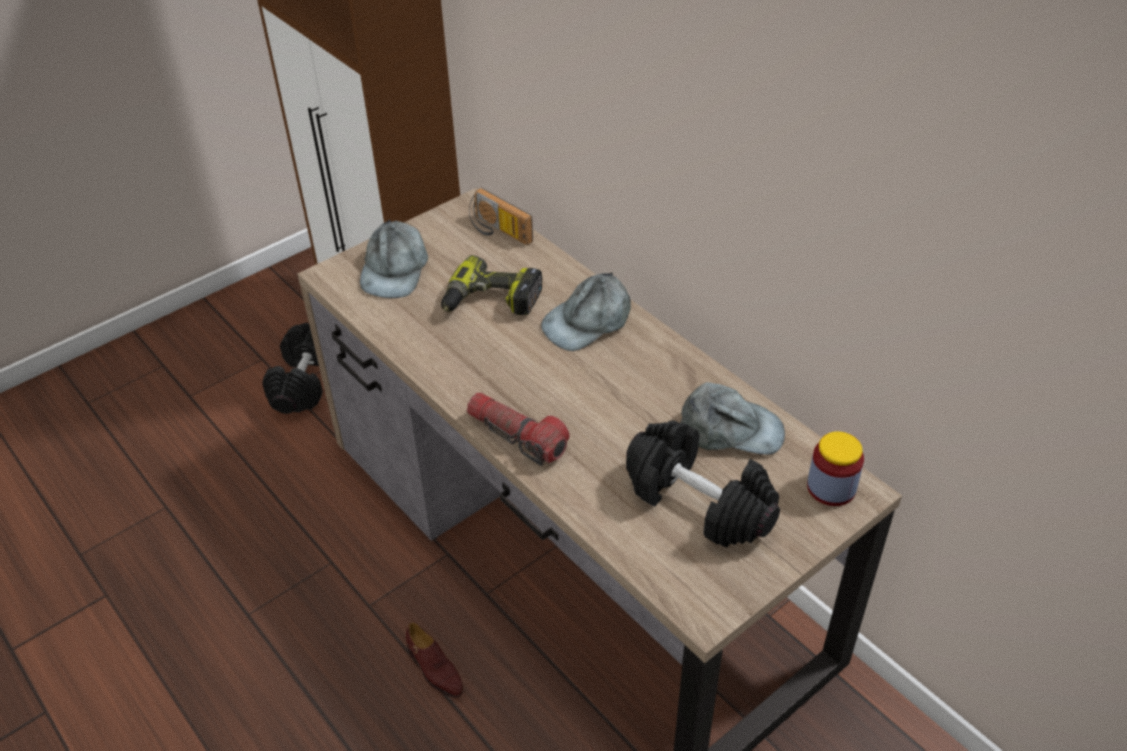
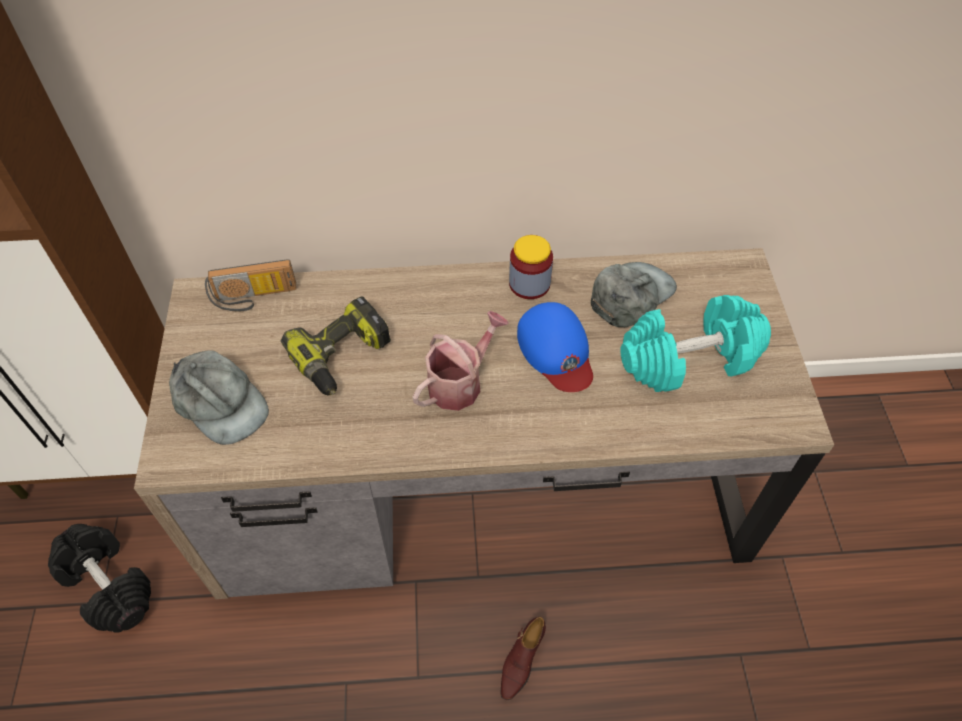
camera: 55 degrees left, 10 degrees up
brown shoe [406,622,464,698] -> brown shoe turned 120 degrees clockwise [500,617,546,700]
flashlight [467,392,570,466] -> none
grey cap [541,272,631,351] -> none
black dumbbell [626,420,780,548] -> turquoise dumbbell [620,295,771,392]
jar [807,432,864,506] -> jar moved to [509,235,553,299]
none -> watering can [412,311,509,411]
none -> blue cap [517,302,593,392]

